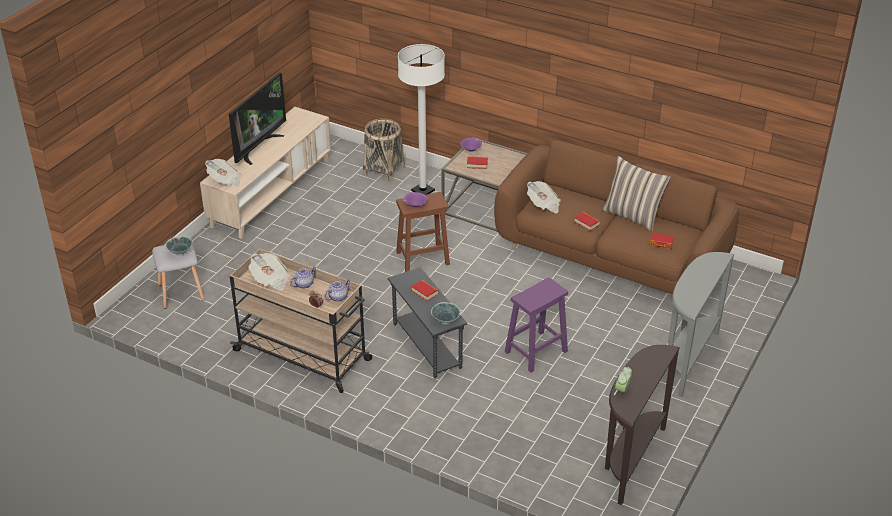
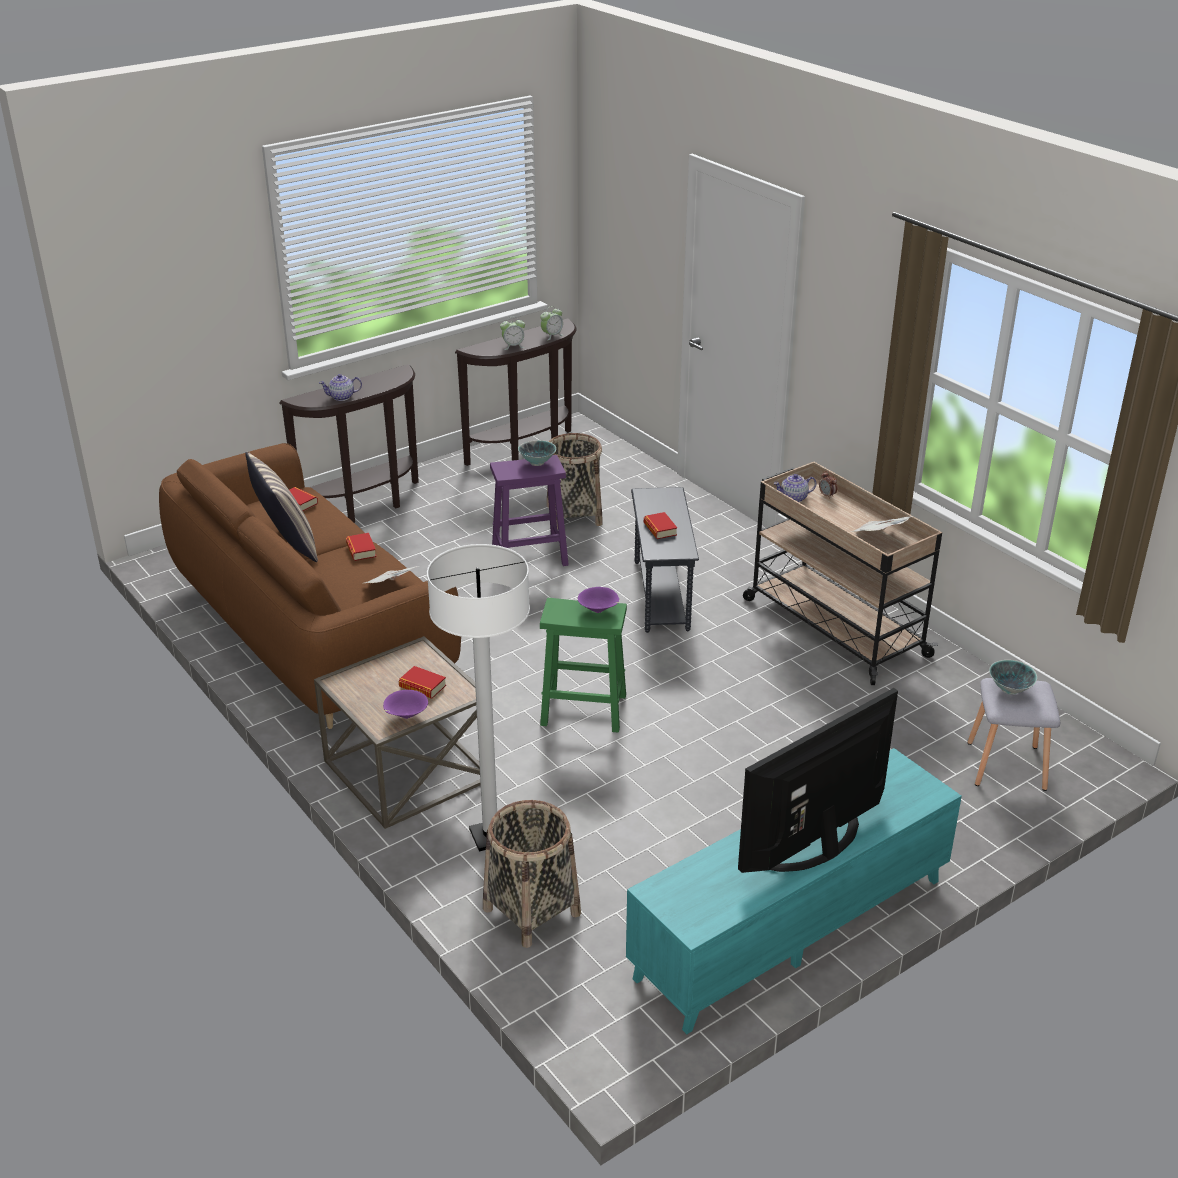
camera: 155 degrees left, 5 degrees down
beige tv stand [200,107,331,239] -> turquoise tv stand [626,748,962,1034]
newspaper [205,159,241,187] -> none
teapot [290,267,317,289] -> teapot moved to [319,374,362,401]
brown stool [396,192,450,272] -> green stool [540,598,627,733]
bowl [431,302,460,324] -> bowl moved to [518,440,556,466]
grey console table [668,252,734,397] -> brown console table [279,364,419,523]
none -> alarm clock [500,319,525,350]
none -> basket [547,433,603,529]

